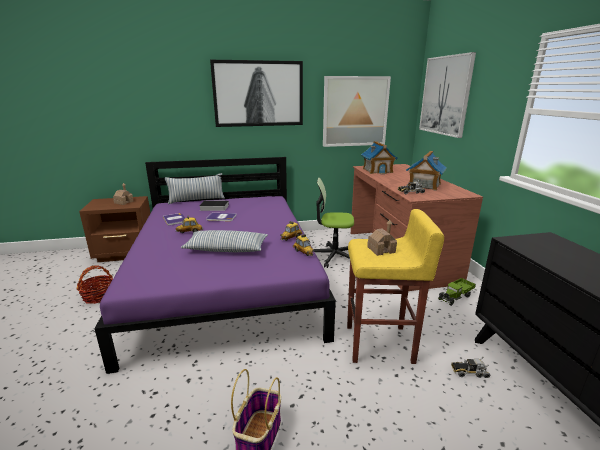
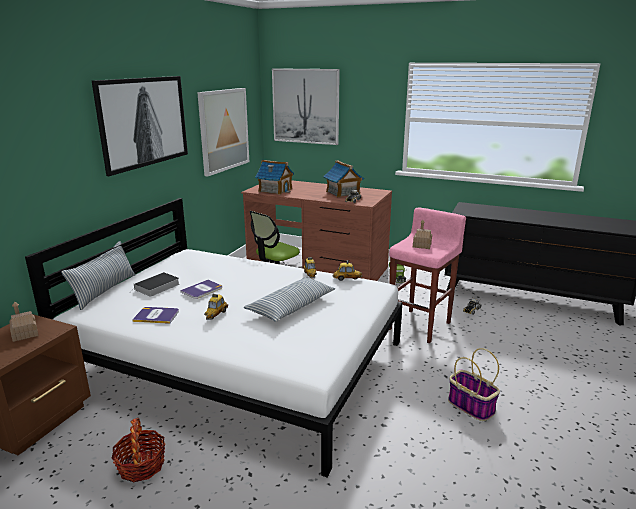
camera: 55 degrees left, 0 degrees up
purple bed [95,157,336,374] -> white bed [25,198,403,477]
yellow stool [347,209,444,364] -> pink stool [389,208,466,344]

